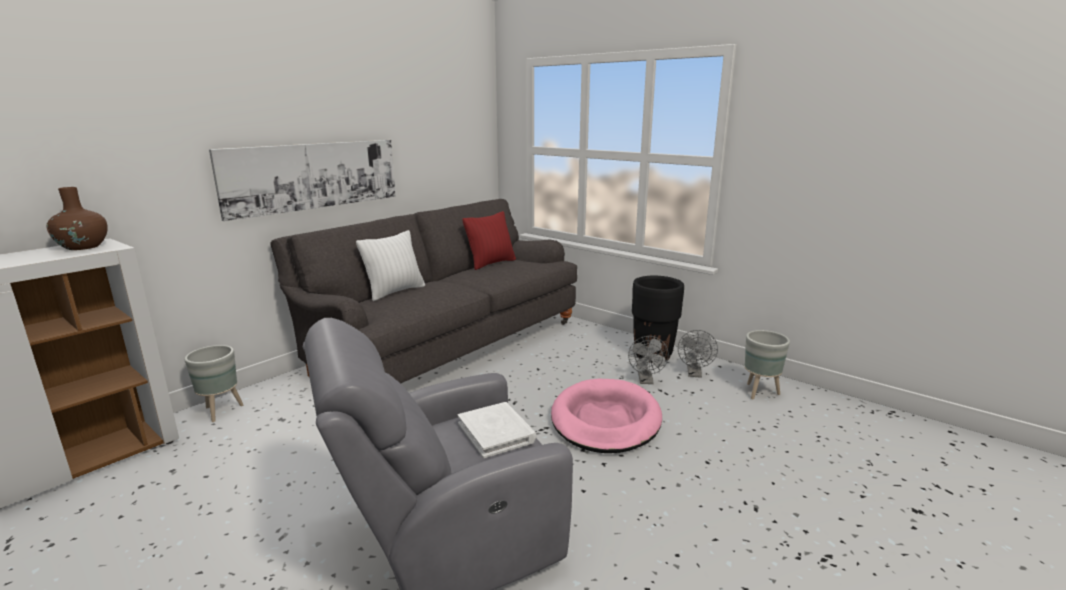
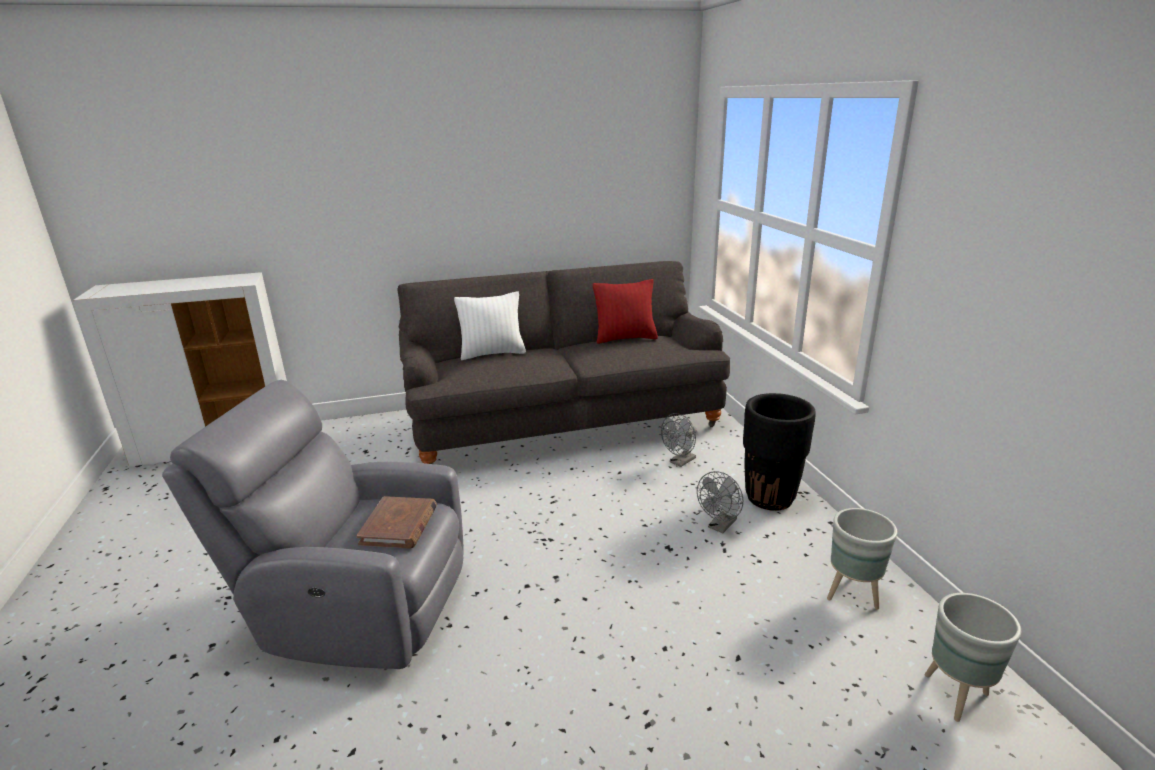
camera: 35 degrees right, 5 degrees up
brown vase [47,187,108,250] -> none
grey planter [184,345,243,422] -> grey planter moved to [925,593,1021,722]
picture [209,140,396,221] -> none
white book [458,402,536,458] -> brown book [356,496,437,549]
pink dog bed [551,379,662,453] -> none
grey fan [678,330,718,378] -> grey fan moved to [661,413,697,467]

